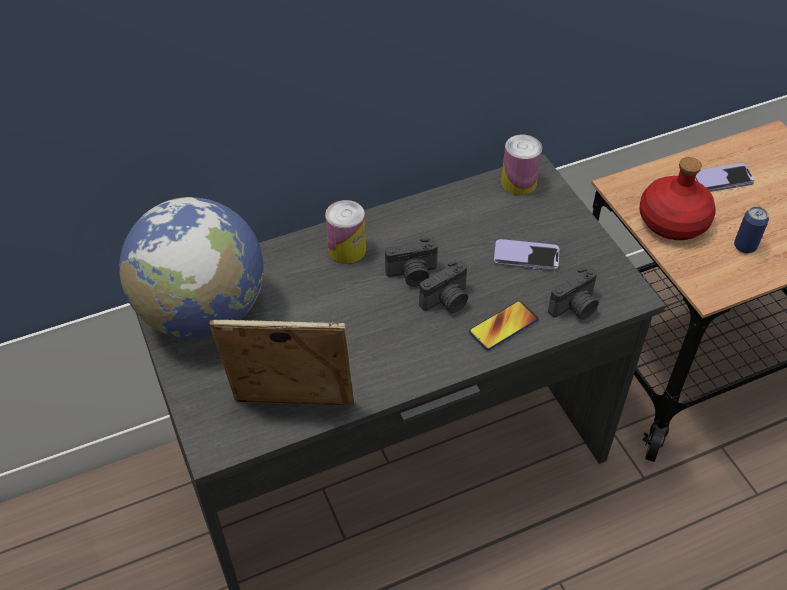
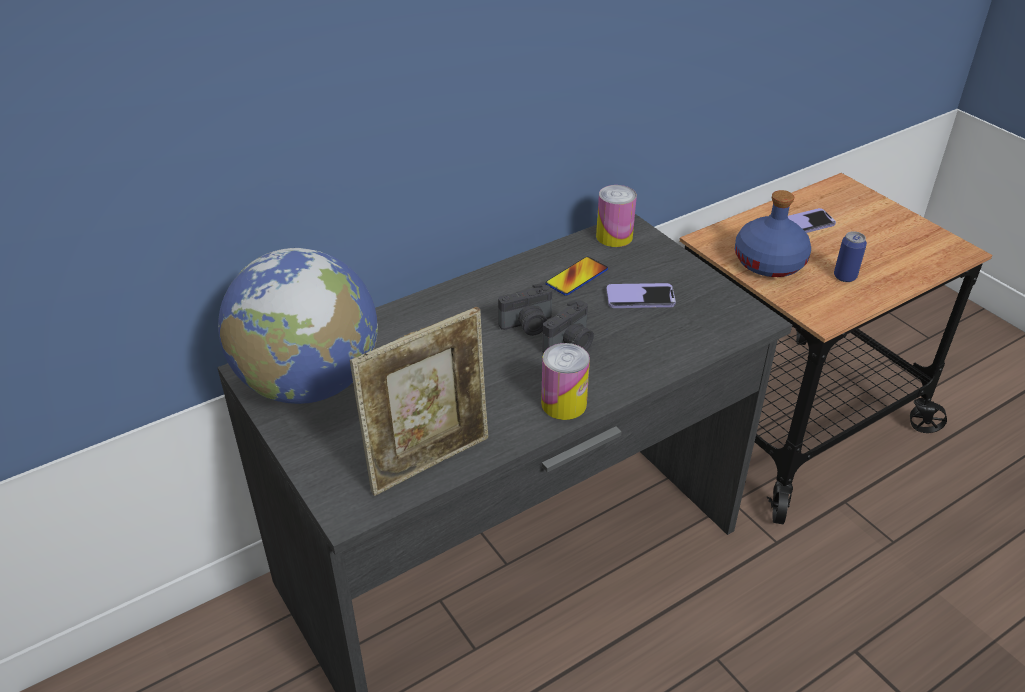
camera: 10 degrees left, 10 degrees down
picture frame [210,320,355,406] -> picture frame turned 150 degrees clockwise [350,307,488,496]
can [325,200,366,264] -> can moved to [541,343,590,420]
phone [469,301,538,350] -> phone moved to [545,257,608,296]
camera [548,267,599,320] -> none
red bottle [639,157,716,240] -> blue bottle [735,190,811,277]

